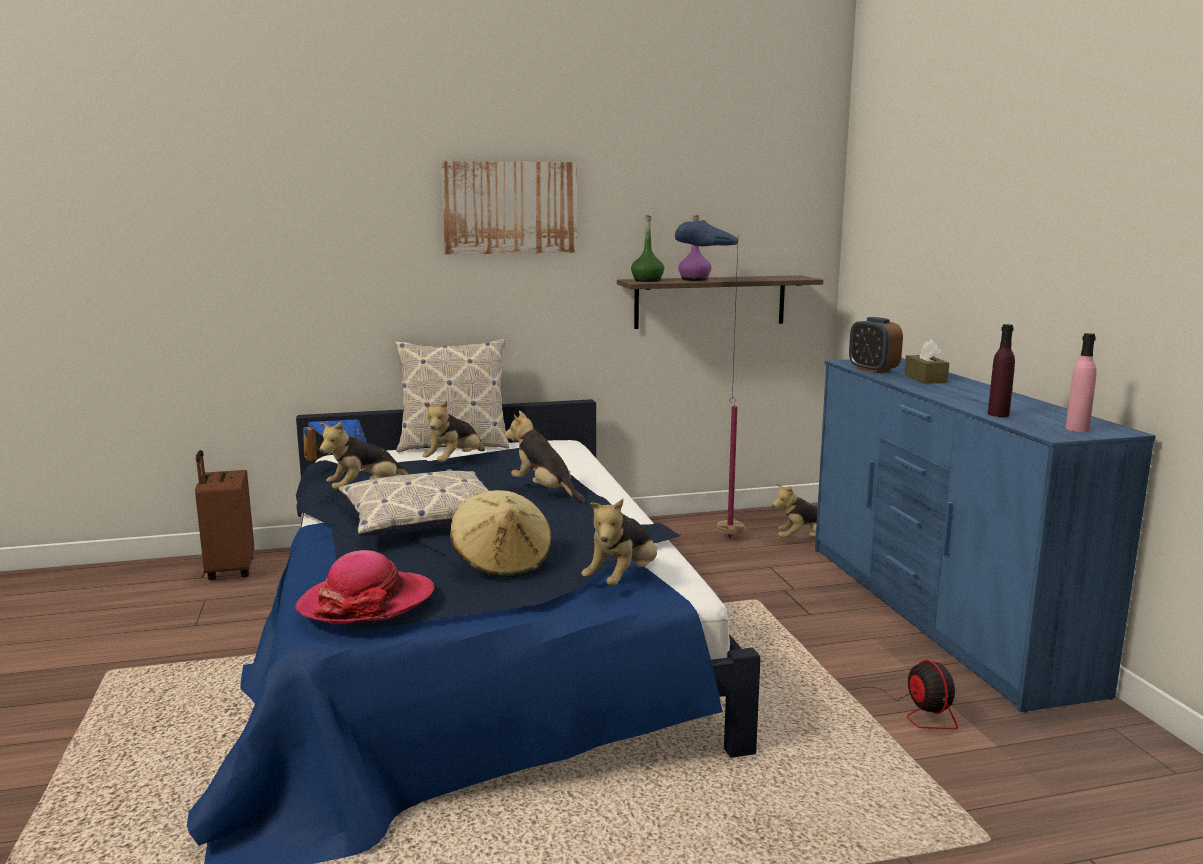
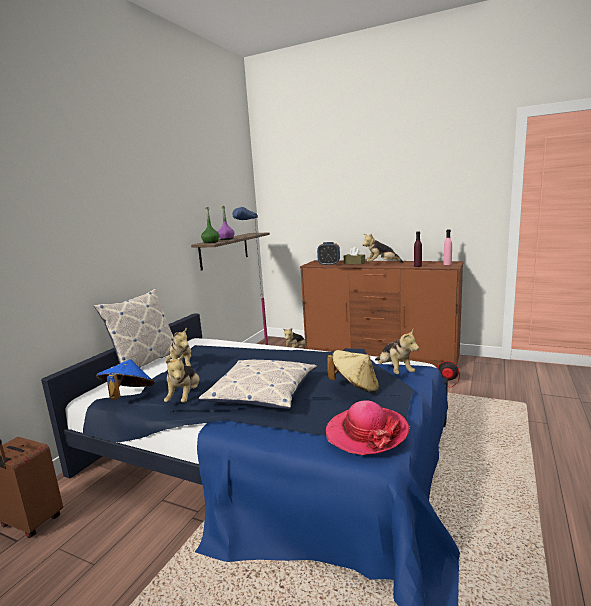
camera: 50 degrees left, 0 degrees up
picture [441,161,577,255] -> none
plush toy [505,411,586,503] -> plush toy moved to [363,233,403,263]
blue dresser [815,358,1156,713] -> brown dresser [300,260,463,367]

